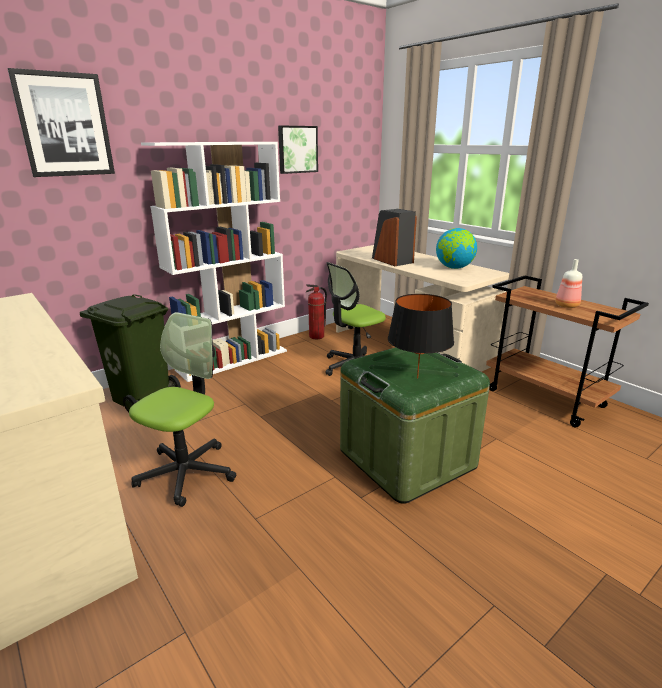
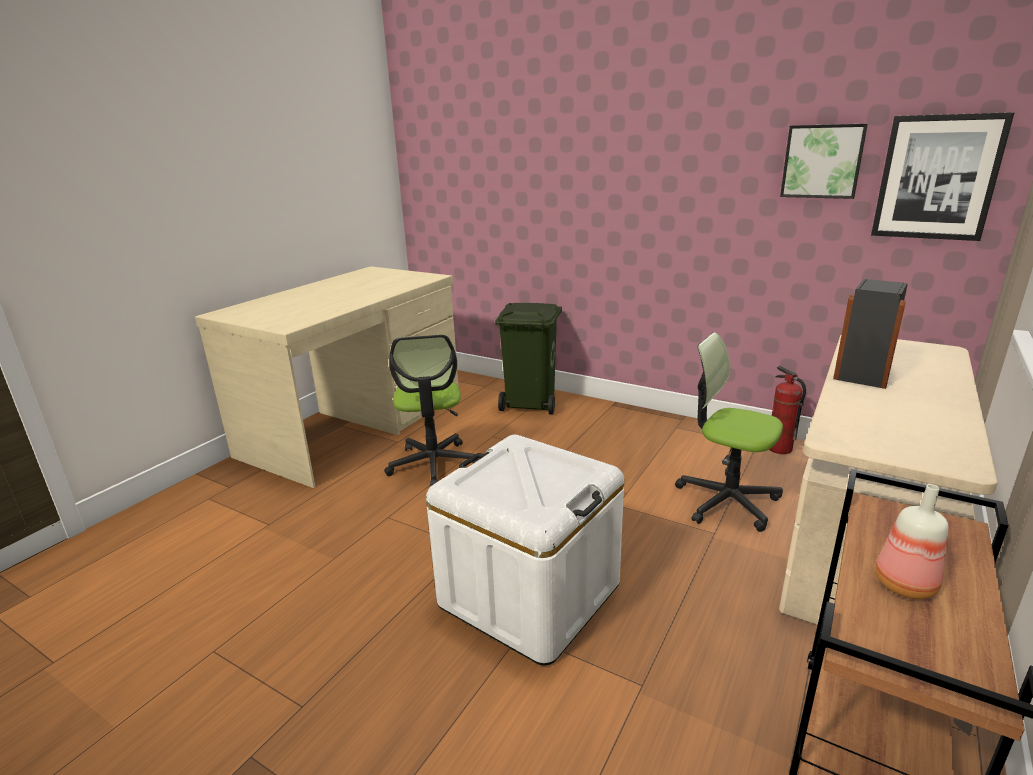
camera: 70 degrees right, 0 degrees up
picture [7,68,115,177] -> picture moved to [871,112,1015,241]
office chair [129,312,236,507] -> office chair turned 75 degrees clockwise [384,334,480,486]
white bookcase [141,142,287,382] -> none
green storage box [340,347,490,504] -> white storage box [426,435,624,665]
black table lamp [388,294,454,379] -> none
globe [436,228,477,269] -> none

